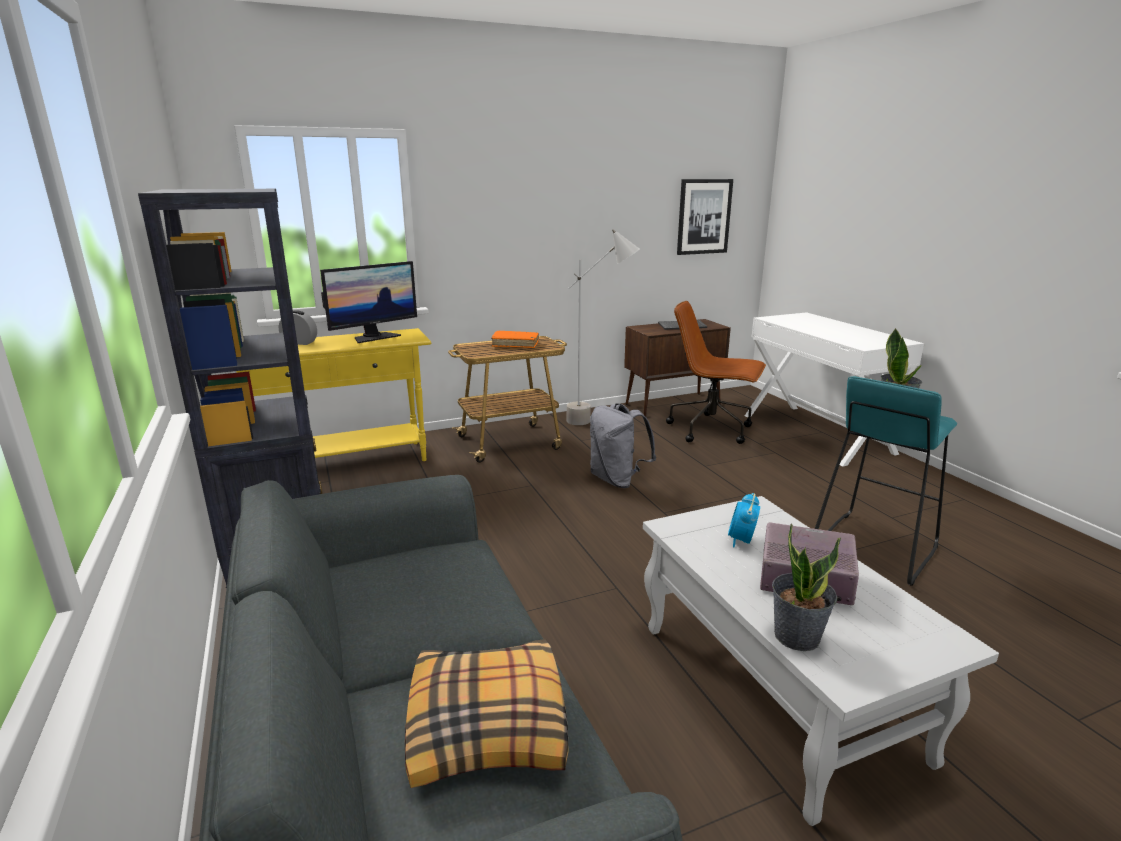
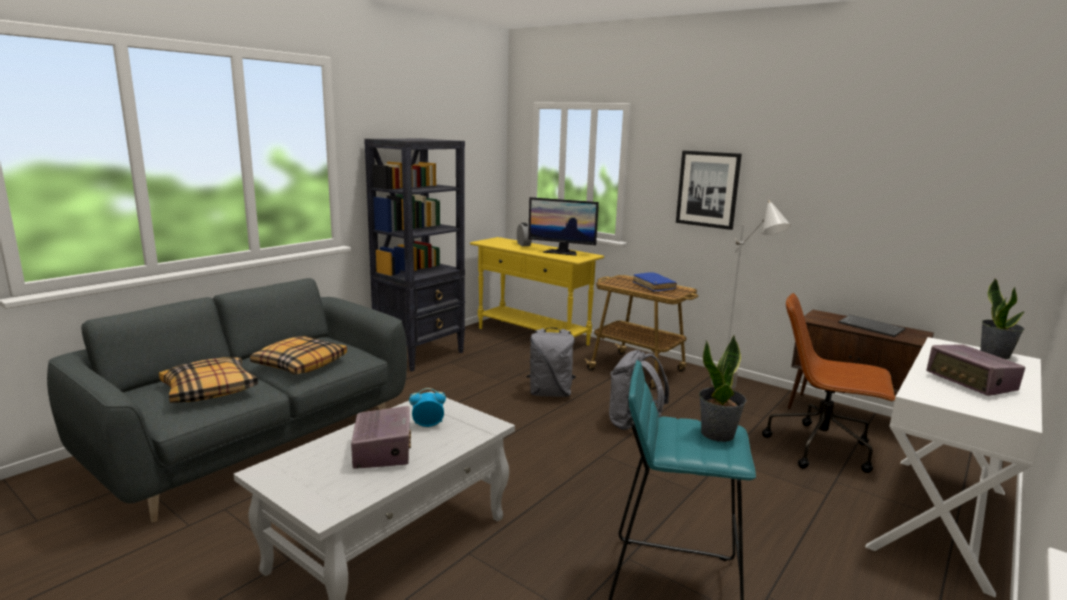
camera: 60 degrees right, 5 degrees down
orange book [491,330,539,348] -> blue book [633,272,677,292]
brown office chair [666,301,766,444] -> brown office chair turned 60 degrees counterclockwise [762,293,895,473]
picture [677,179,733,255] -> picture moved to [676,151,742,230]
potted plant [772,523,841,651] -> potted plant moved to [980,278,1025,359]
none -> pillow [250,336,347,375]
none -> grey backpack [527,327,576,397]
none -> radio [926,344,1025,396]

